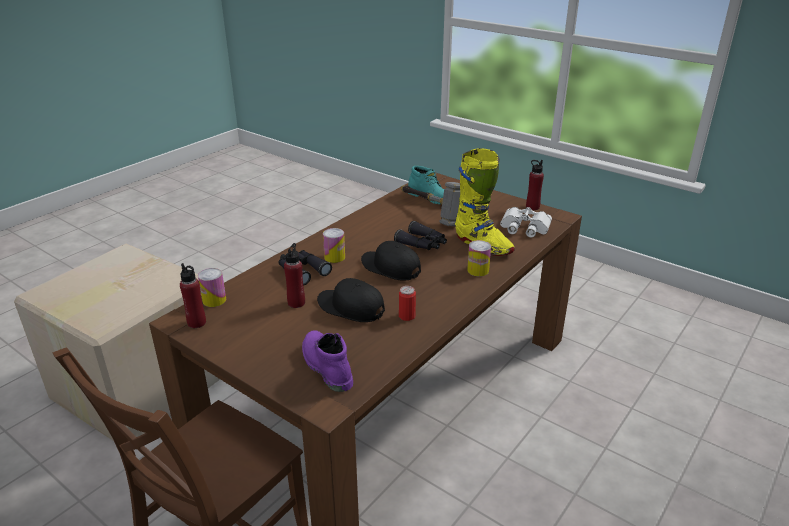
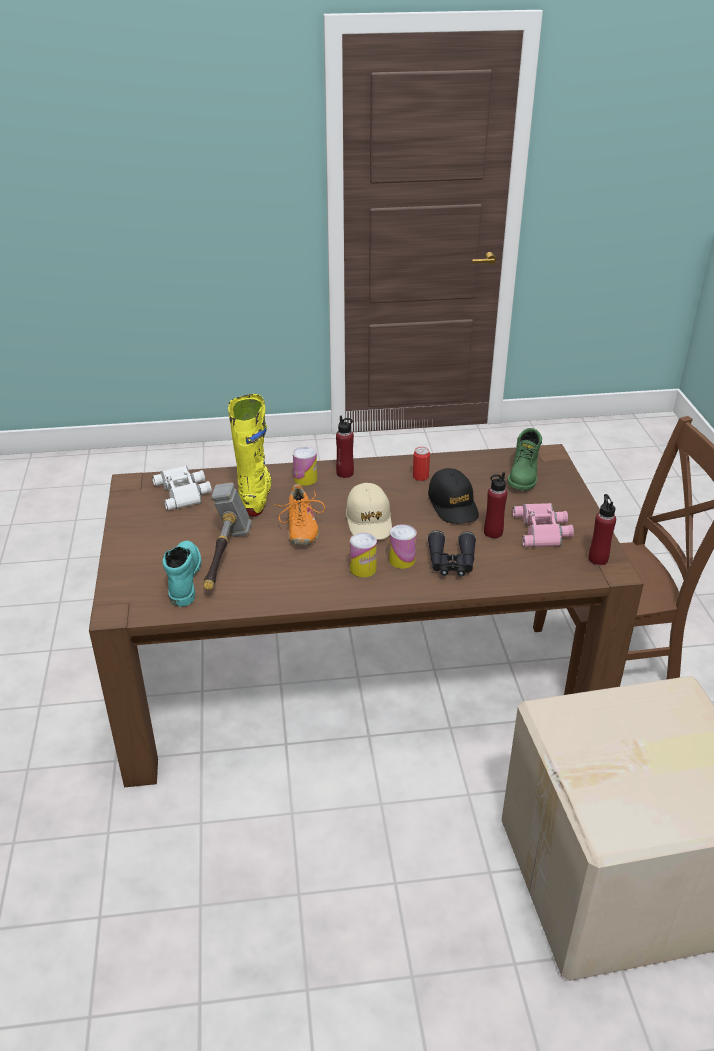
camera: 135 degrees left, 5 degrees up
can [198,268,226,307] -> can moved to [350,533,377,578]
purple boot [302,330,353,392] -> green boot [507,428,542,491]
black cap [361,241,421,281] -> beige cap [346,483,392,540]
black binoculars [394,221,447,250] -> orange shoe [275,484,325,546]
red bottle [526,160,544,210] -> red bottle moved to [336,416,354,478]
none -> pink binoculars [513,503,574,547]

